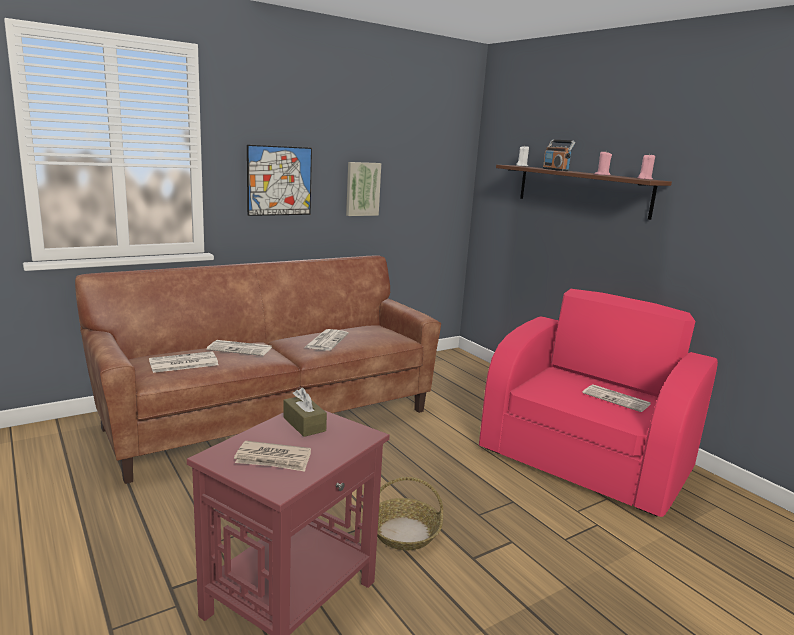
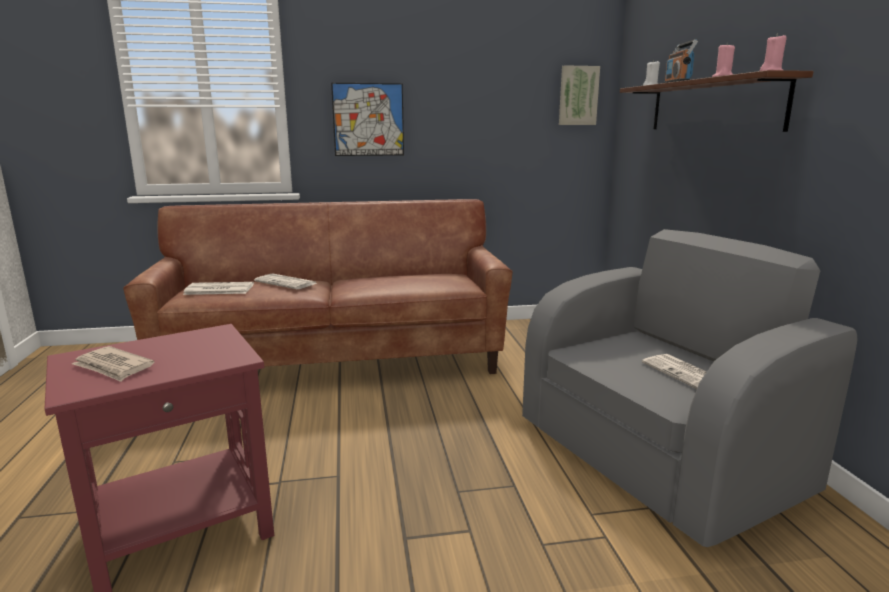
camera: 25 degrees right, 0 degrees up
brown tissue box [283,388,327,437] -> none
newspaper [305,329,349,351] -> none
picture [346,162,381,216] -> picture moved to [559,65,600,125]
basket [377,477,443,550] -> none
pink armchair [479,289,718,517] -> grey armchair [522,229,858,547]

